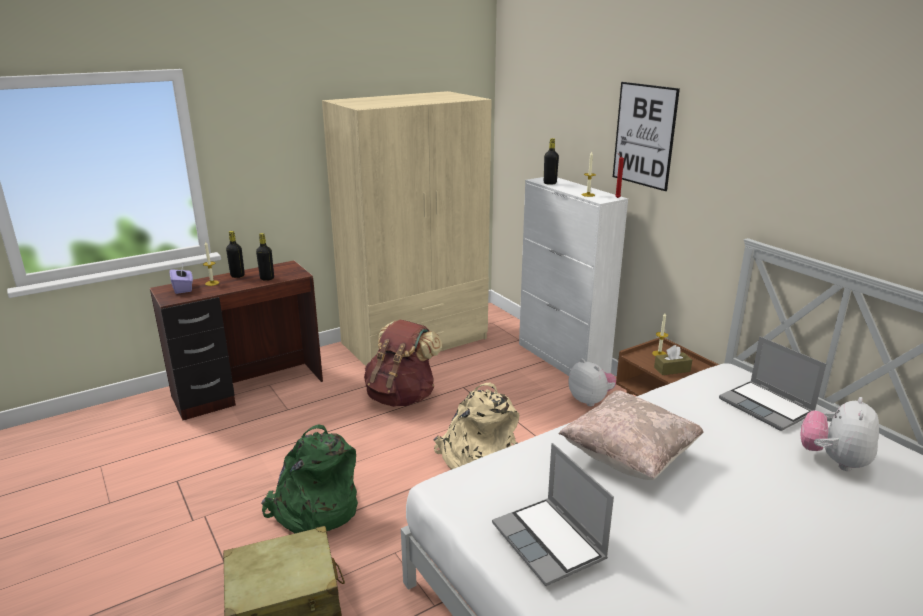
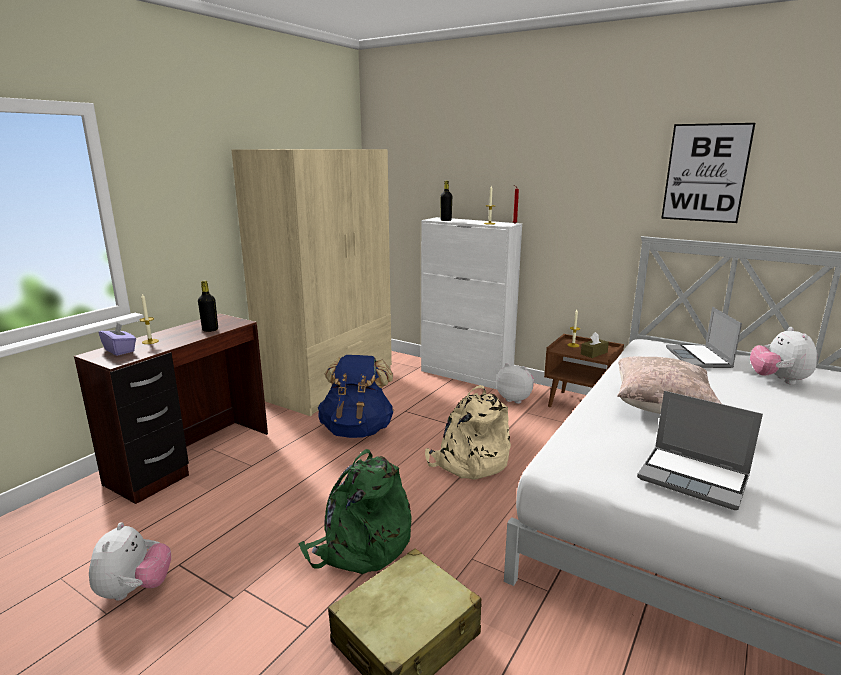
camera: 25 degrees left, 5 degrees down
black bottle [226,231,245,278] -> none
brown backpack [364,319,442,407] -> blue backpack [318,355,394,438]
picture [613,82,680,191] -> picture moved to [661,123,755,223]
laptop [719,336,826,431] -> laptop turned 60 degrees clockwise [666,307,742,368]
none -> plush toy [89,522,171,601]

